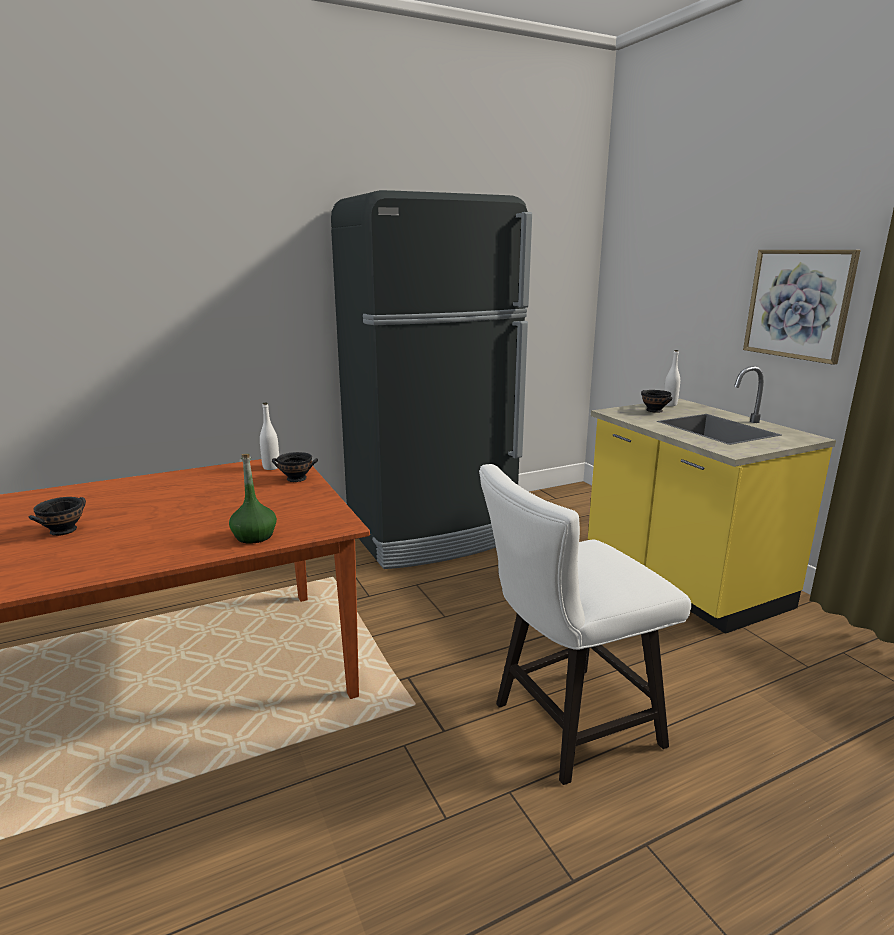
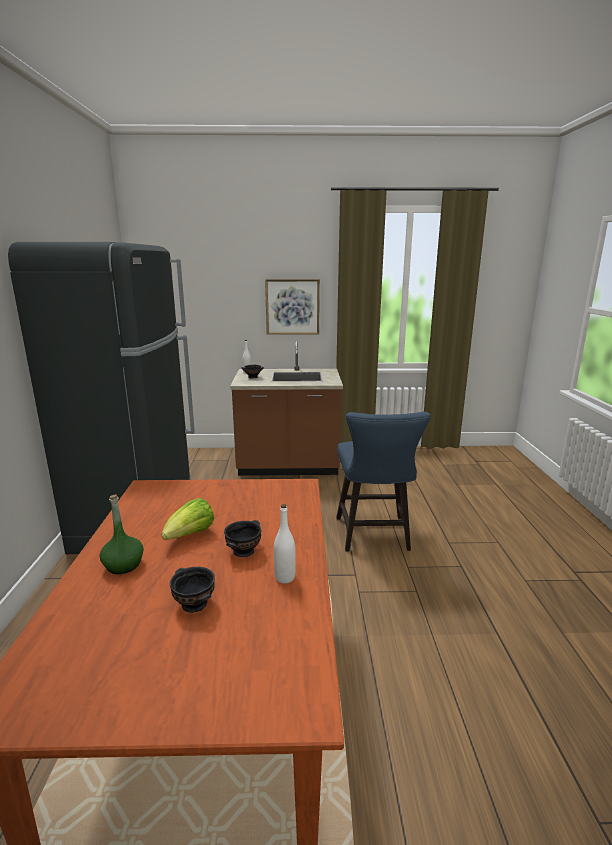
camera: 65 degrees left, 0 degrees up
green bottle [229,454,277,544] -> green bottle moved to [100,494,144,574]
white bottle [260,403,279,470] -> white bottle moved to [274,504,296,583]
black bowl [272,452,318,482] -> black bowl moved to [224,520,262,557]
white chair [479,464,691,785] -> blue chair [336,412,431,552]
yellow counter [588,366,836,634] -> brown counter [230,341,343,476]
none -> lettuce [162,498,214,540]

